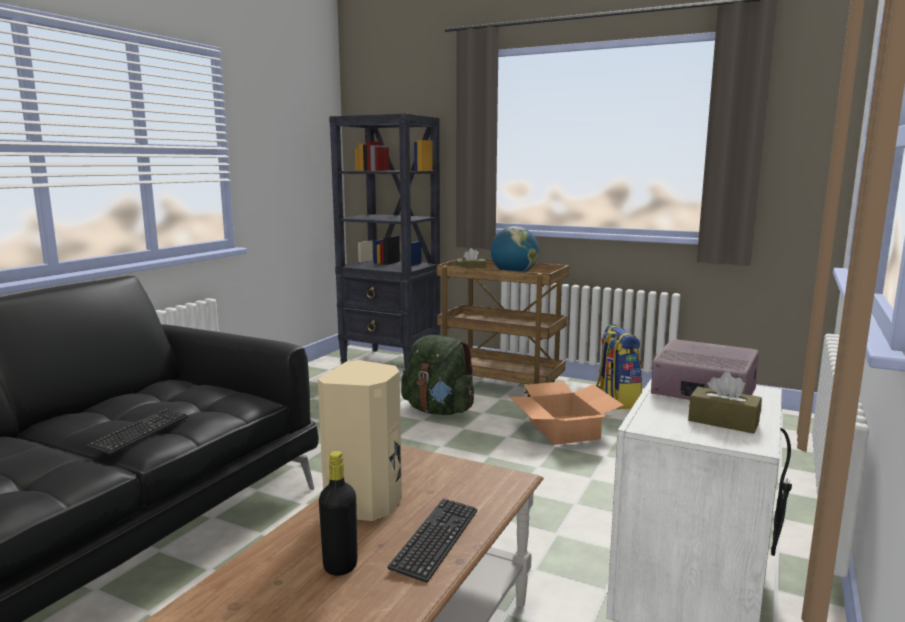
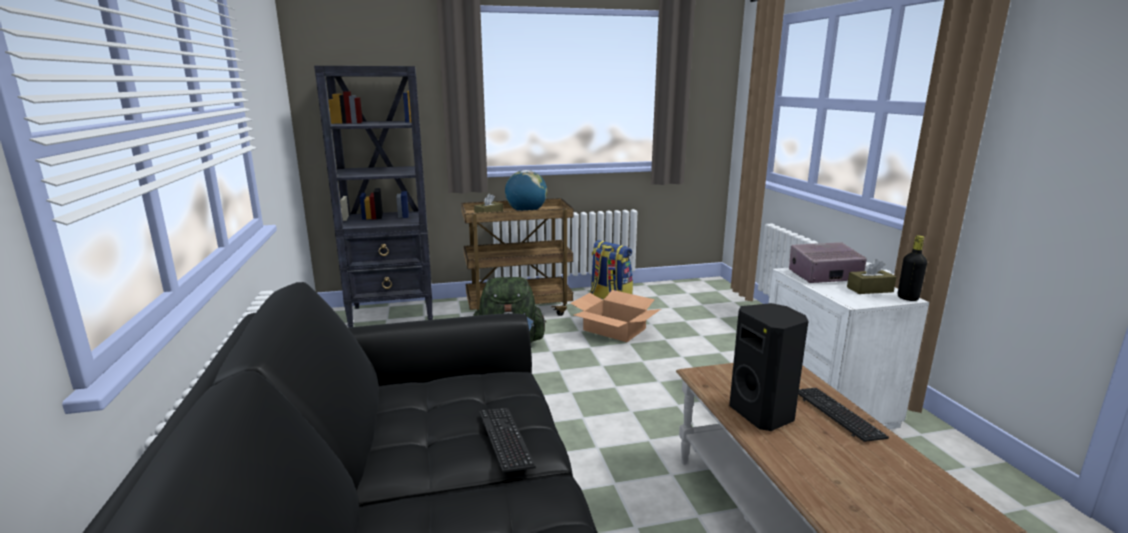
camera: 40 degrees left, 5 degrees up
beige speaker [318,360,402,521] -> black speaker [729,303,808,431]
black bottle [319,451,357,576] -> black bottle moved to [898,235,927,301]

